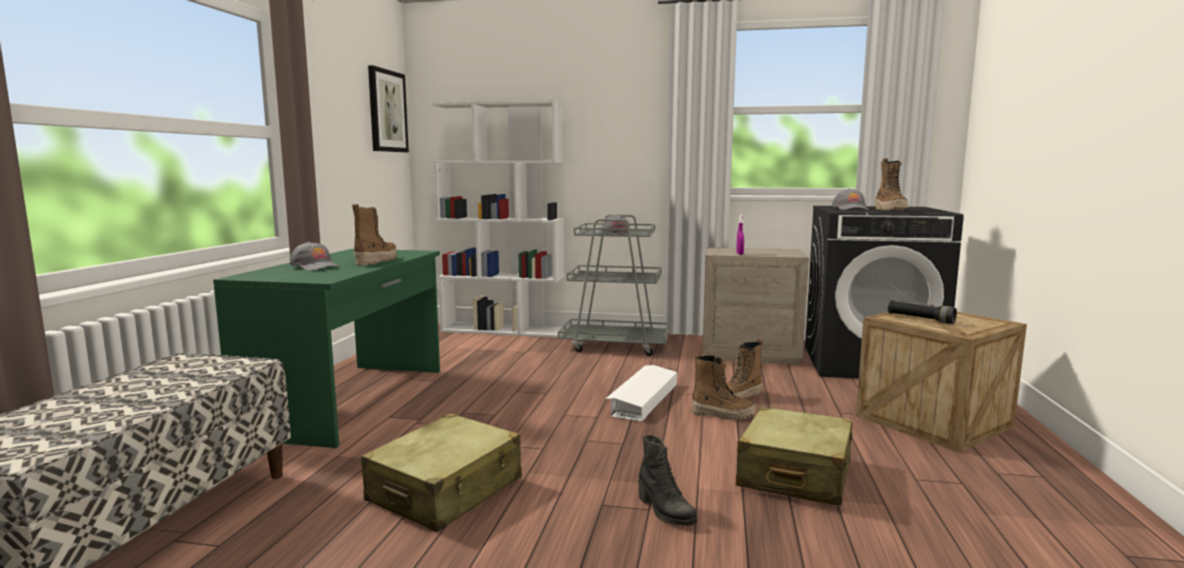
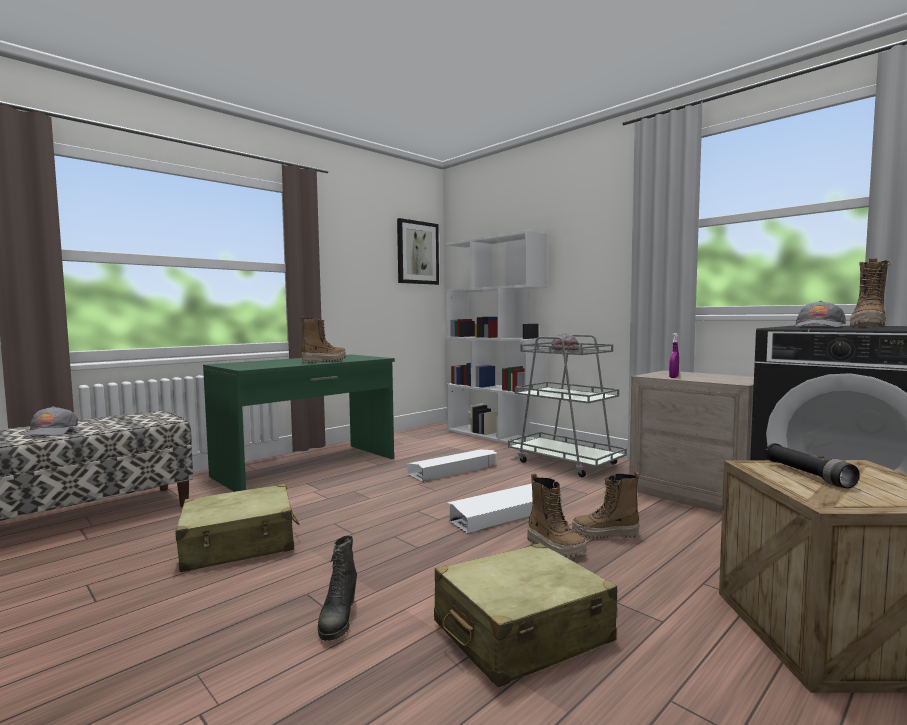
camera: 35 degrees right, 5 degrees down
grey cap [290,242,340,271] -> grey cap moved to [23,406,78,437]
none -> white storage box [408,449,496,482]

